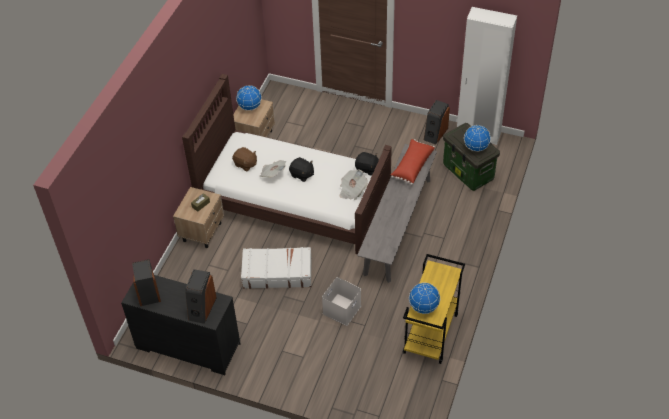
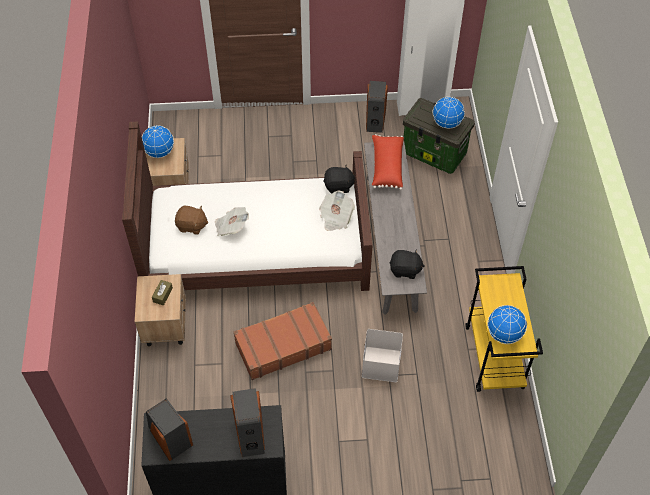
camera: 25 degrees left, 5 degrees up
white suitcase [241,247,312,289] -> brown suitcase [234,302,332,380]
black plush toy [289,157,314,182] -> black plush toy moved to [390,249,425,279]

